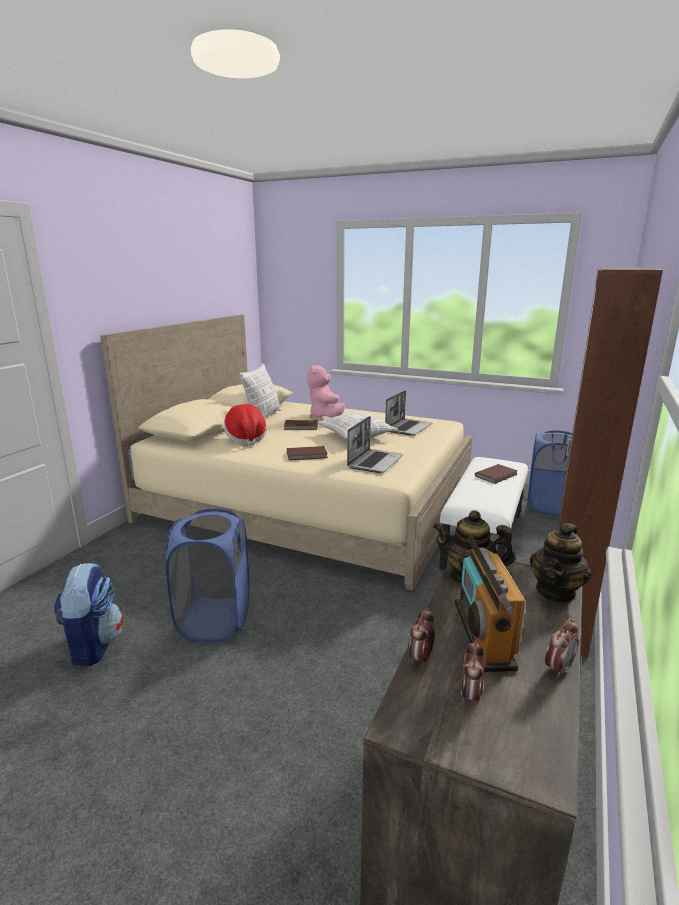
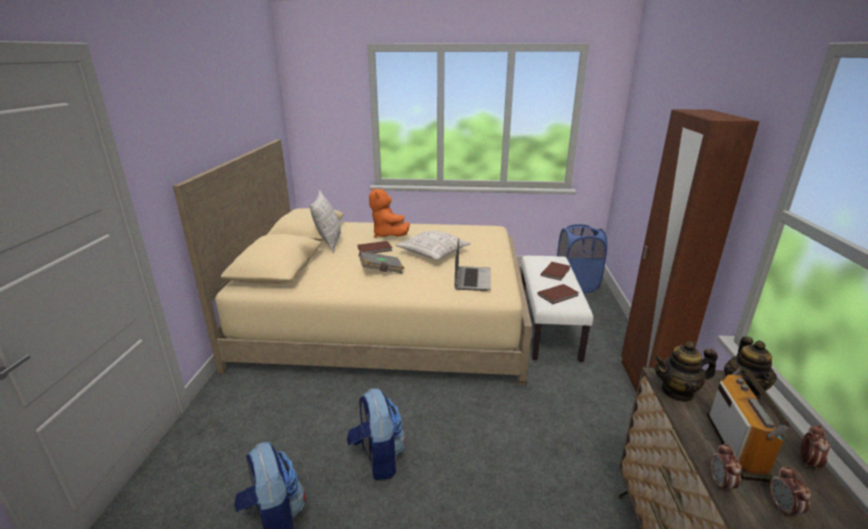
camera: 20 degrees left, 5 degrees up
blue laundry basket [165,509,249,642] -> backpack [347,388,405,480]
hat [224,404,267,446] -> none
brown book [287,446,328,461] -> brown book moved to [537,284,579,304]
pink plush toy [307,364,345,418] -> orange plush toy [369,187,410,238]
laptop [385,390,432,436] -> none
radio [455,535,526,672] -> radio turned 150 degrees counterclockwise [707,367,789,482]
none -> grey book [359,251,404,273]

